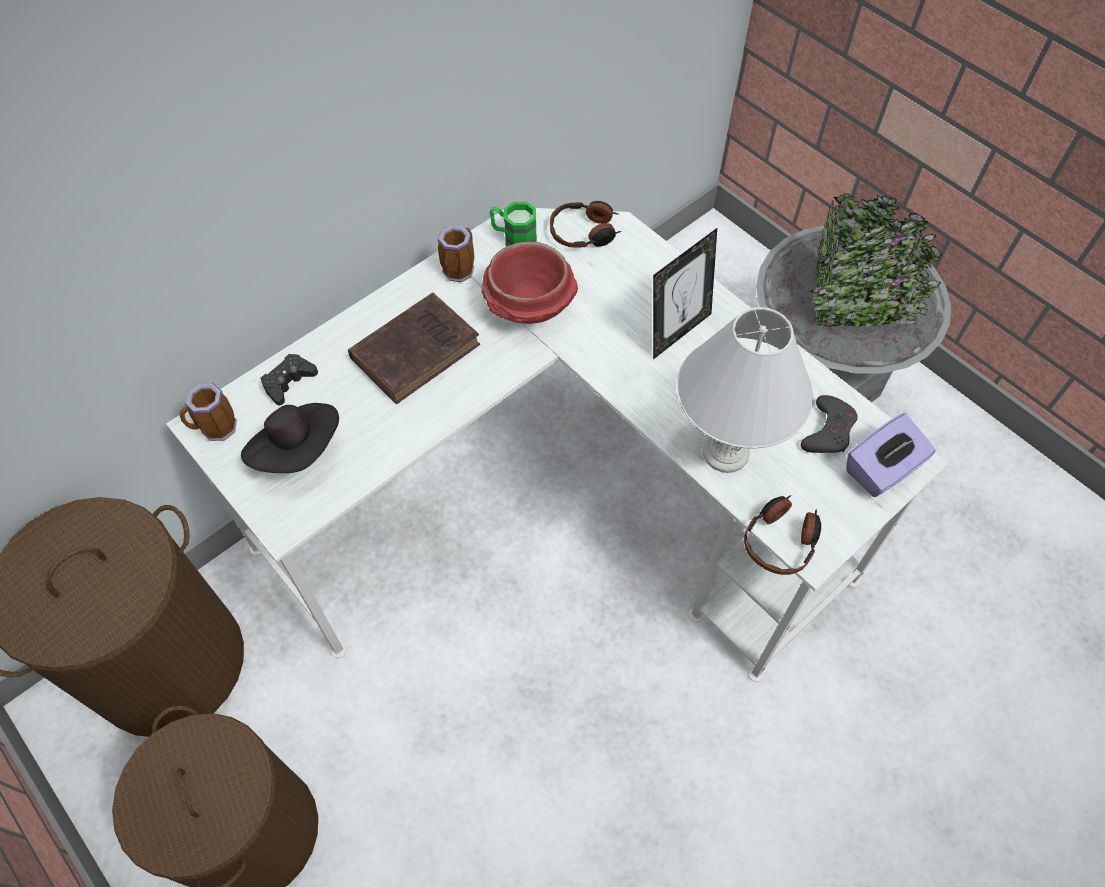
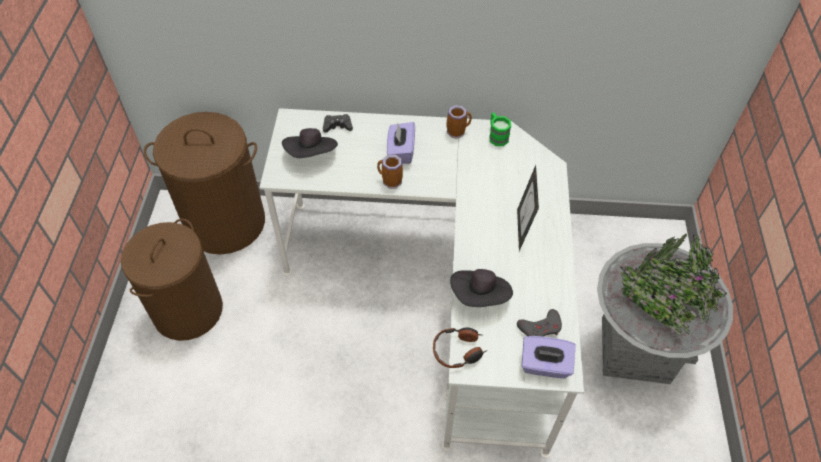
camera: 45 degrees right, 5 degrees down
mug [180,383,237,441] -> mug moved to [377,155,403,189]
brown book [348,292,480,404] -> purple tissue box [387,122,415,164]
red bowl [482,241,578,324] -> none
headphones [550,201,621,247] -> none
picture frame [653,228,717,359] -> picture frame turned 90 degrees clockwise [517,165,539,251]
white table lamp [677,307,814,473] -> black hat [450,269,513,307]

